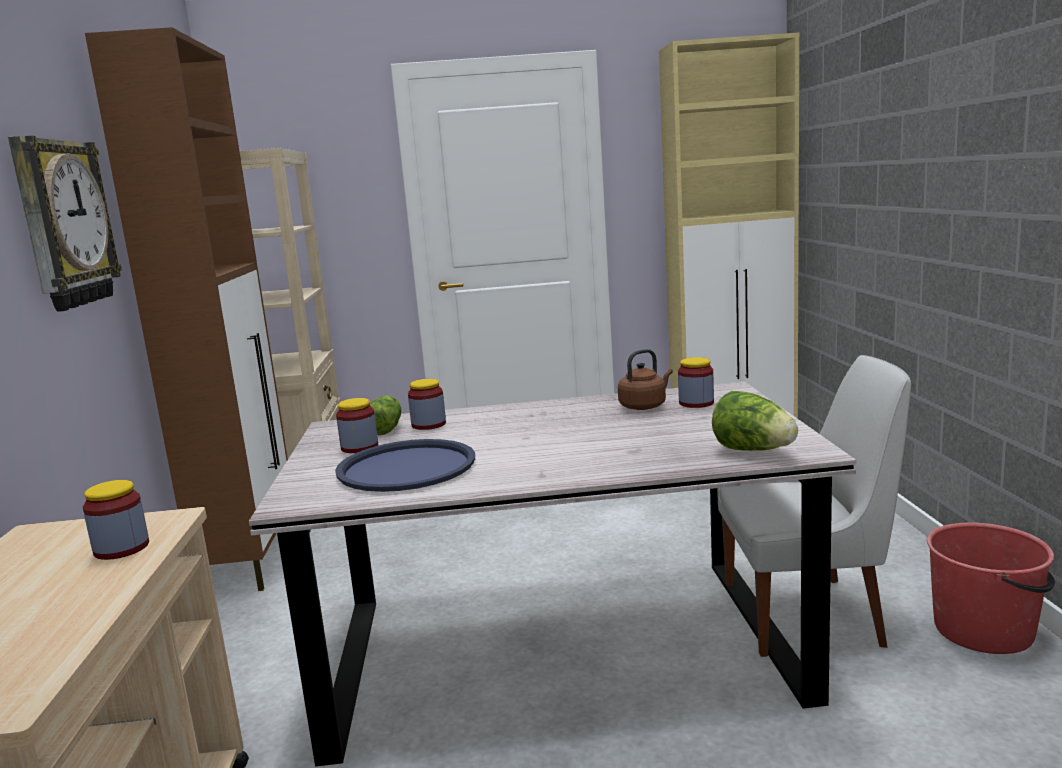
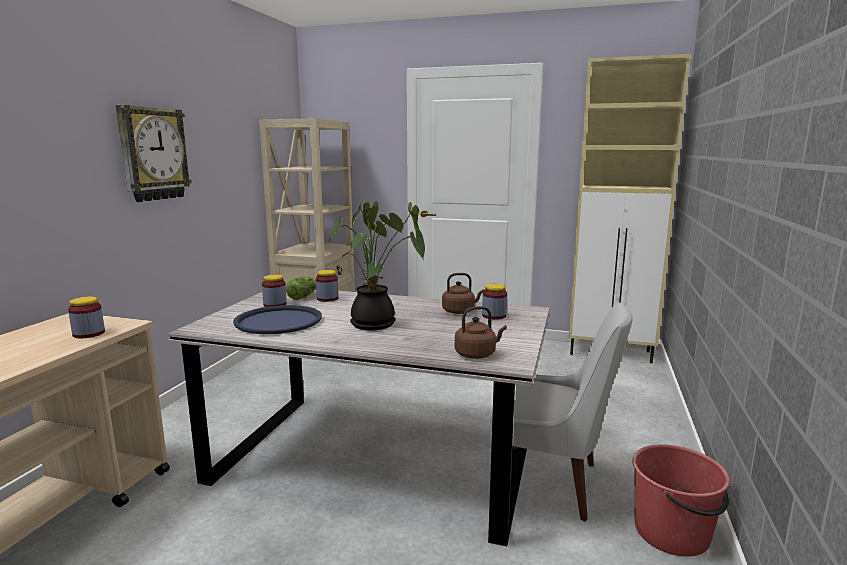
camera: 20 degrees right, 0 degrees up
brown cabinet [85,27,288,591] -> none
lettuce [712,391,798,451] -> brown kettle [455,306,507,359]
none -> potted plant [328,202,425,331]

